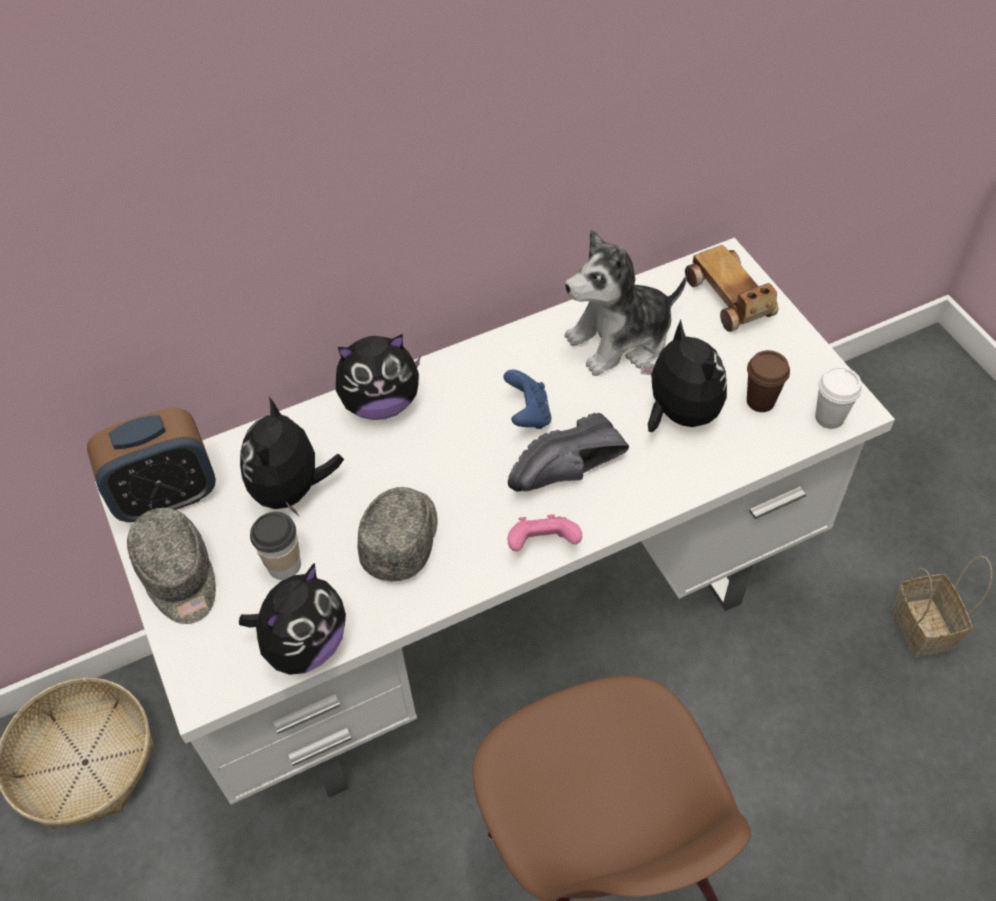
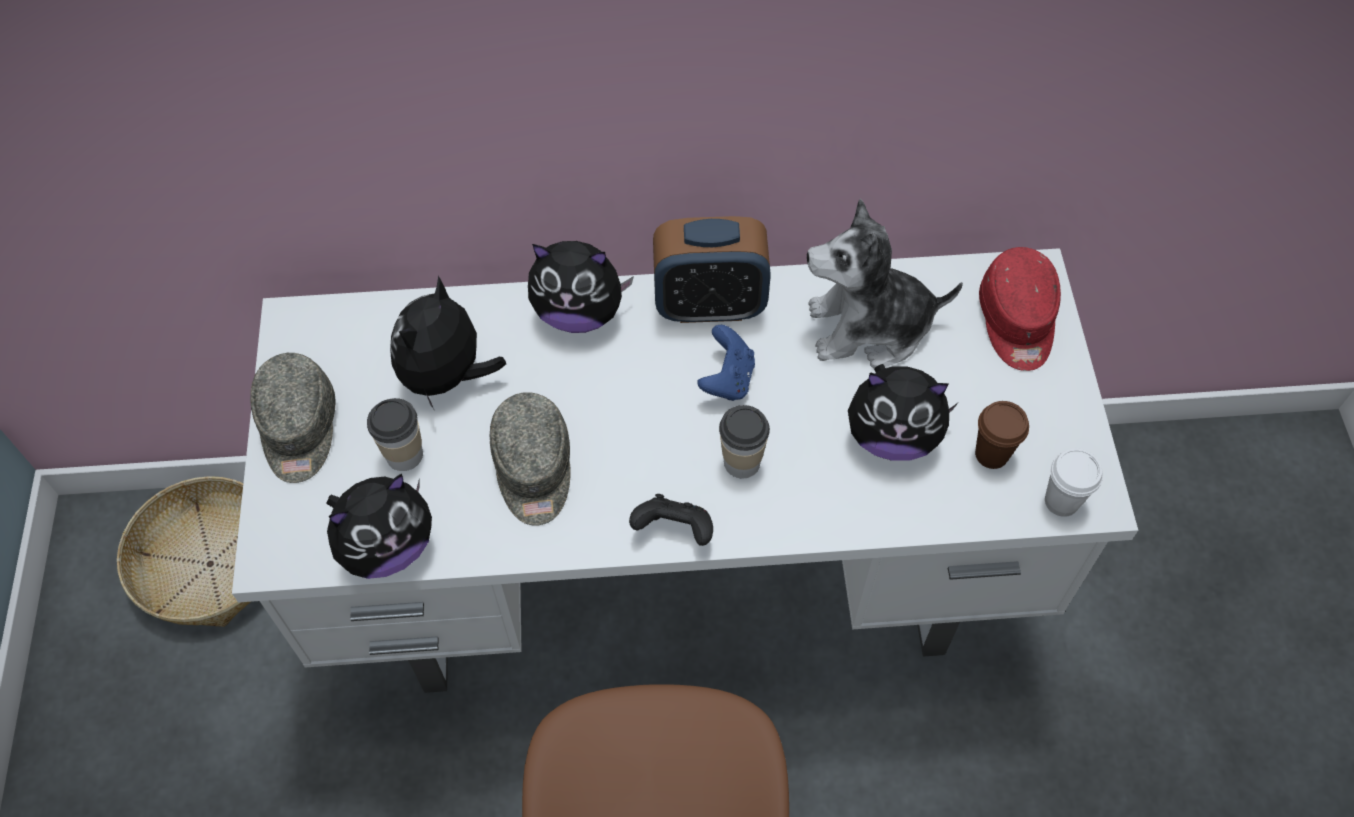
camera: 20 degrees right, 5 degrees up
alarm clock [87,407,216,522] -> alarm clock moved to [653,216,771,323]
grey cap [357,487,437,582] -> grey cap turned 135 degrees clockwise [490,392,571,526]
pink game controller [507,514,582,551] -> black game controller [629,494,713,546]
black shoe [508,413,629,492] -> cup [719,405,770,478]
plush toy [641,320,727,432] -> plush toy turned 105 degrees clockwise [848,364,958,461]
toy car [685,245,778,332] -> red cap [979,247,1061,371]
basket [891,556,992,657] -> none

